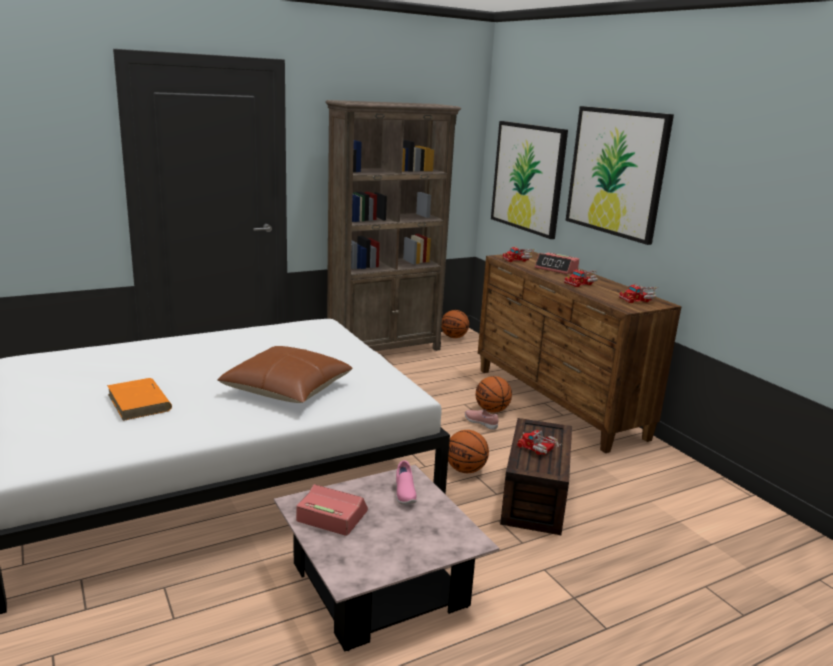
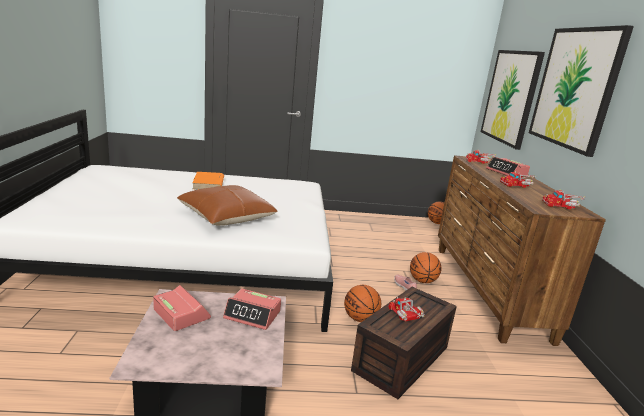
camera: 25 degrees right, 0 degrees up
orange book [107,378,172,421] -> orange book moved to [192,172,224,190]
brown bookcase [325,100,461,351] -> none
pink shoe [396,460,417,505] -> alarm clock [223,288,281,330]

